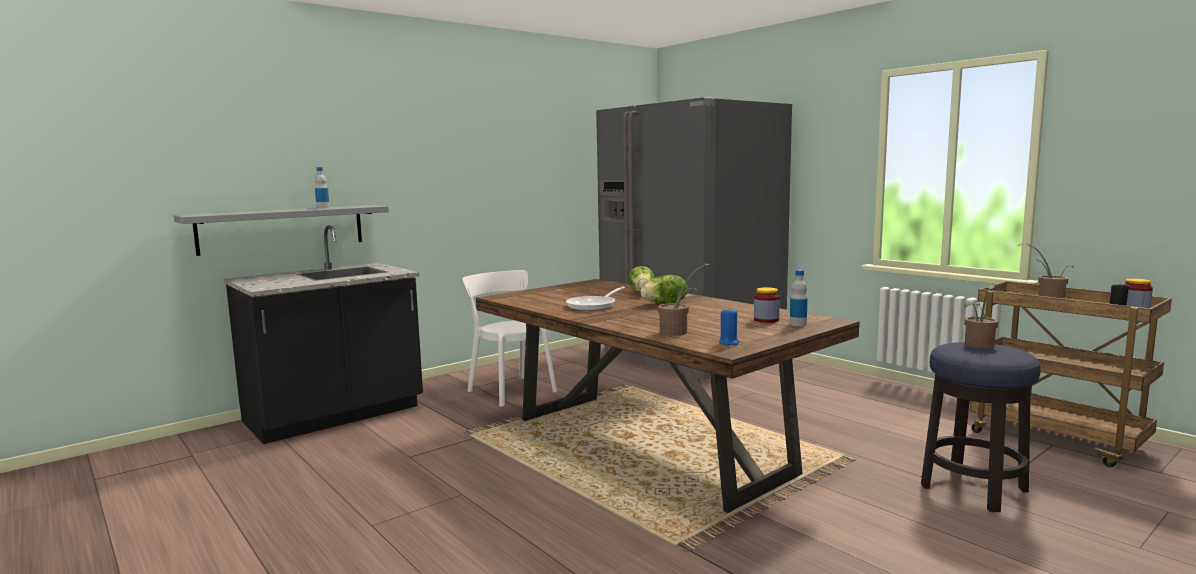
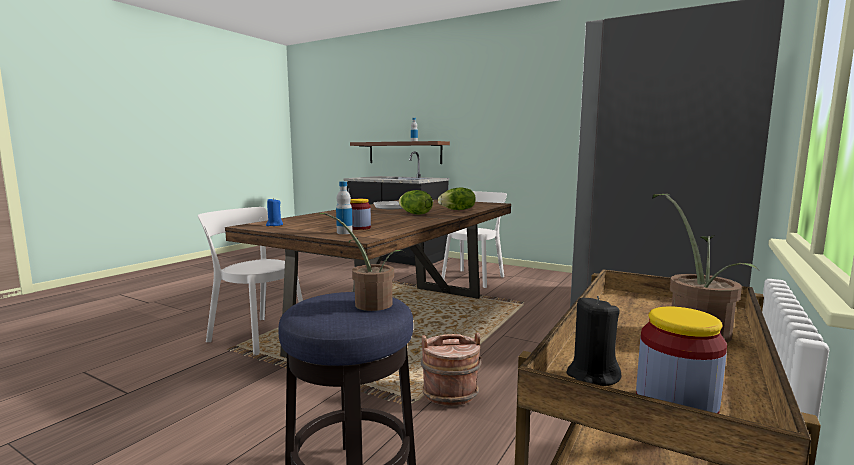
camera: 70 degrees right, 0 degrees up
grey shelf [173,205,389,256] -> brown shelf [350,141,450,164]
potted plant [652,264,711,336] -> none
none -> white chair [198,207,303,355]
none -> brown bucket [421,333,482,406]

